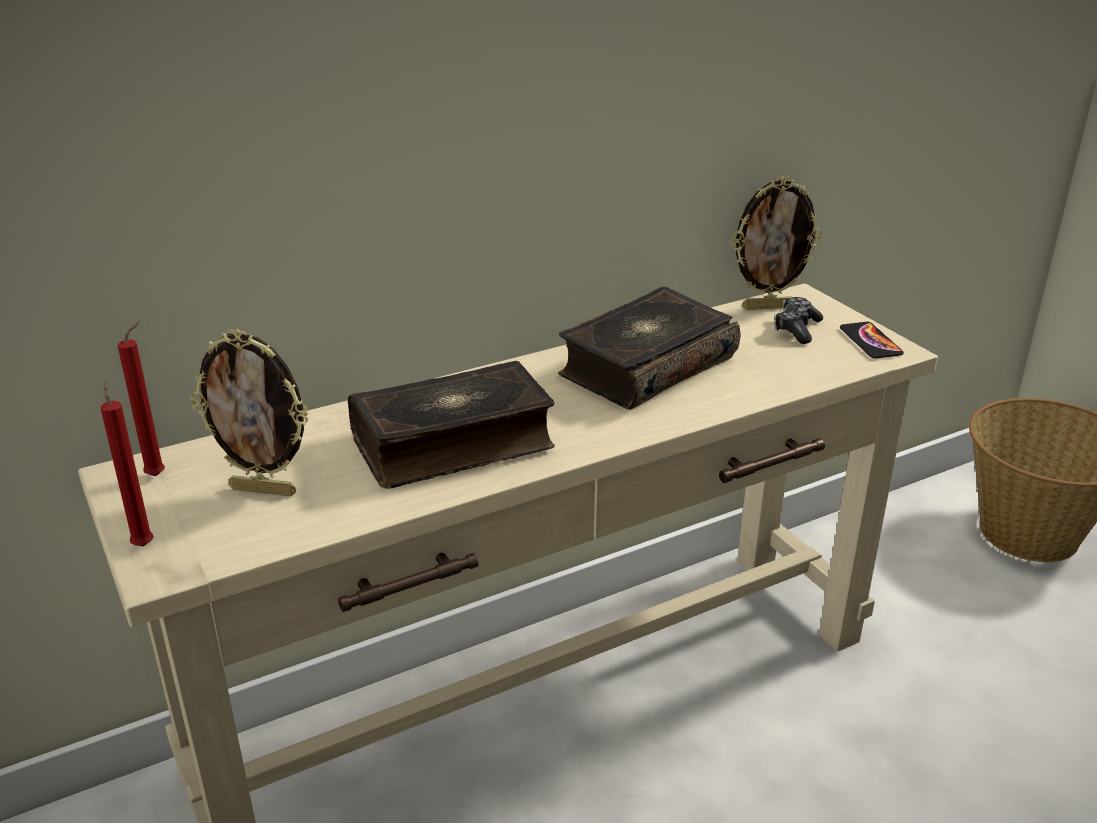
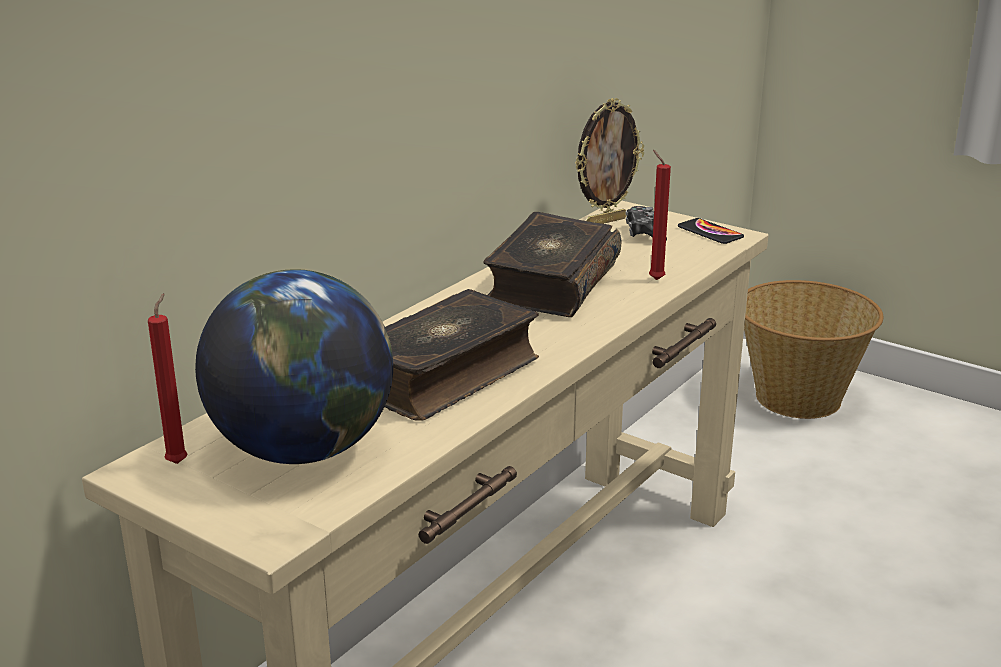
camera: 25 degrees left, 5 degrees down
red candle [100,379,154,547] -> red candle moved to [649,150,671,280]
picture frame [190,329,309,496] -> globe [195,269,393,464]

